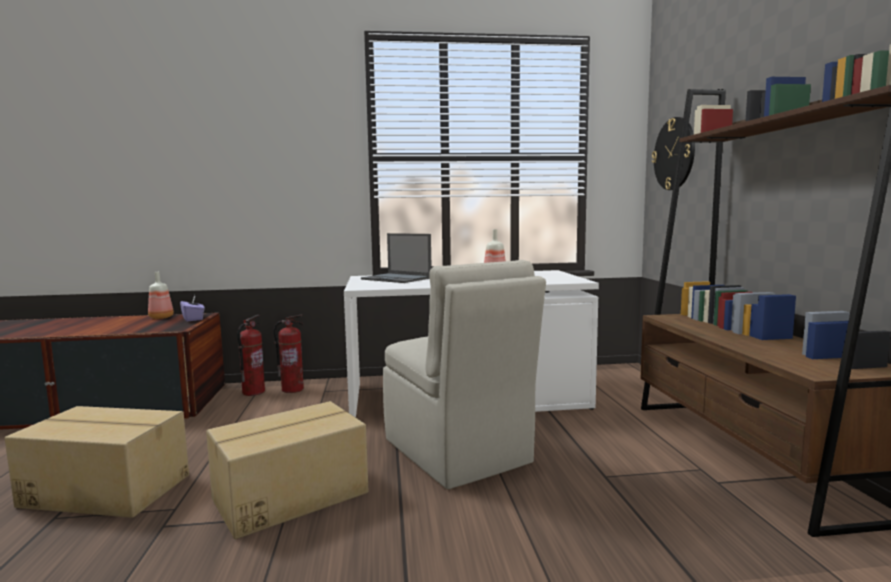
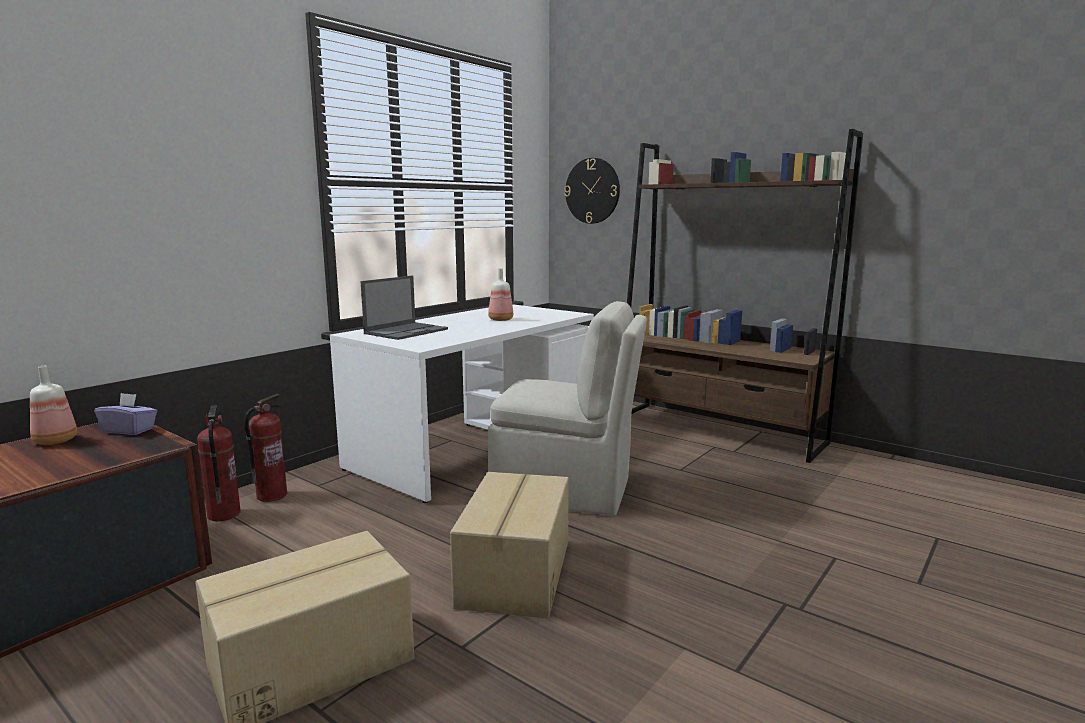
camera: 45 degrees left, 5 degrees up
laptop [361,233,432,283] -> laptop turned 45 degrees counterclockwise [361,276,448,340]

